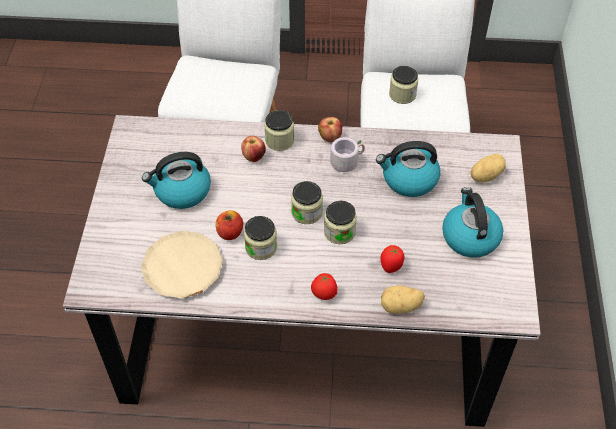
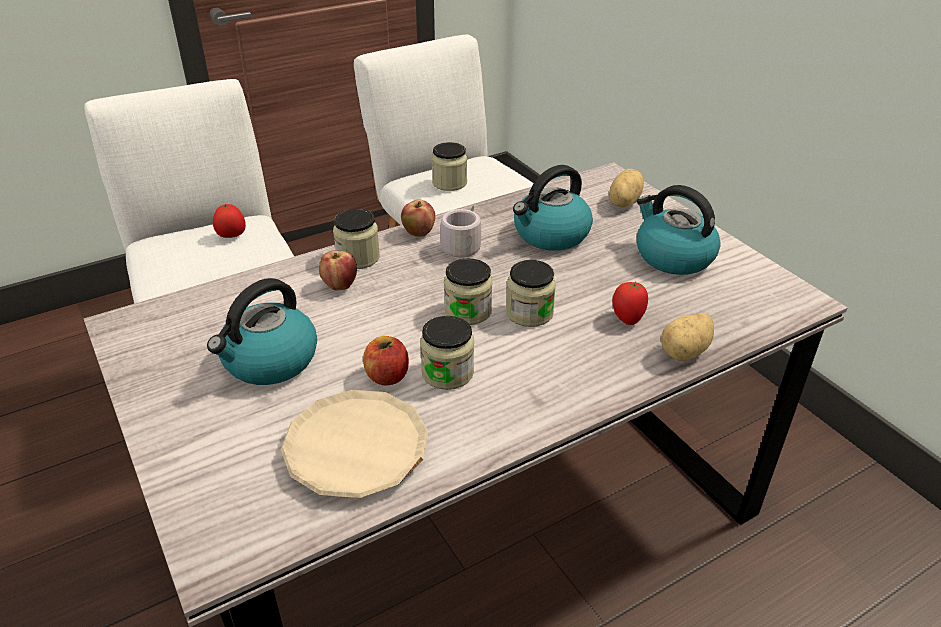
camera: 35 degrees left, 15 degrees down
tomato [311,273,338,300] -> tomato moved to [213,204,246,238]

